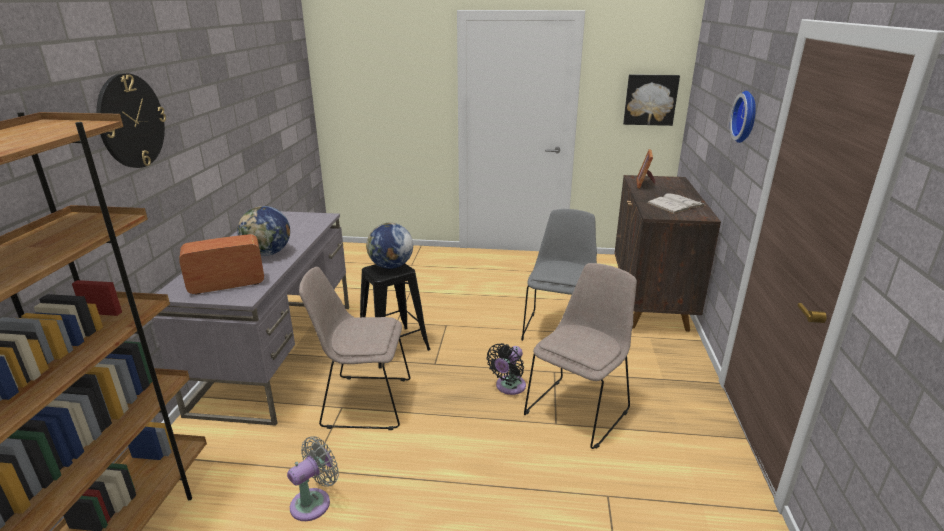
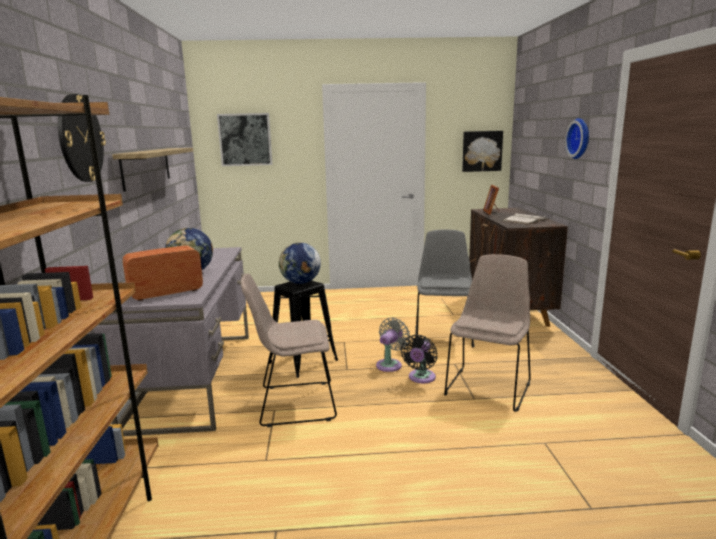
camera: 10 degrees left, 10 degrees down
grey fan [287,436,339,521] -> grey fan moved to [376,317,410,372]
none -> shelf [112,148,193,192]
none -> picture [217,113,272,166]

